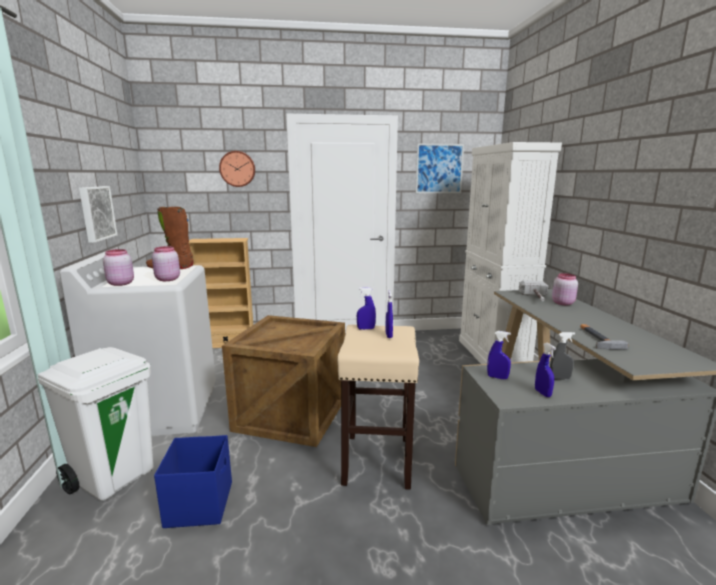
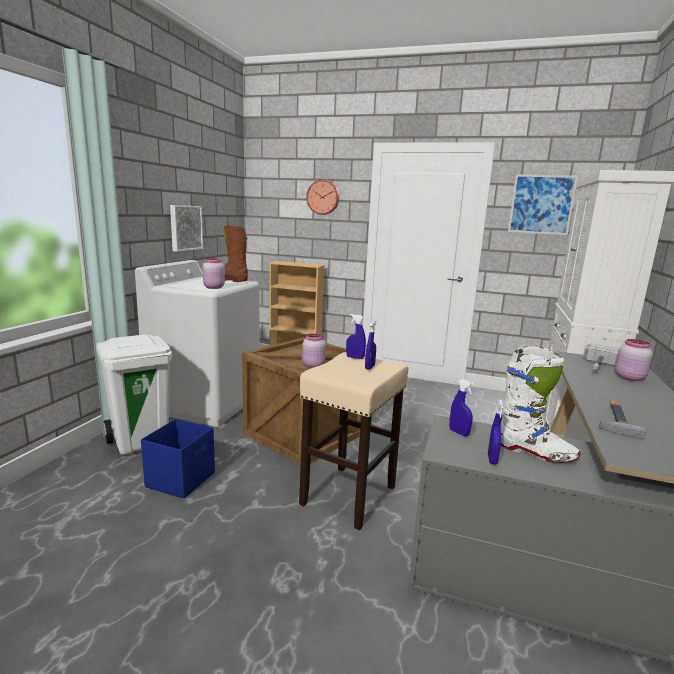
camera: 25 degrees right, 0 degrees up
pink jar [103,249,134,286] -> pink jar moved to [302,333,326,368]
grey spray bottle [550,332,575,380] -> white boot [500,347,580,463]

